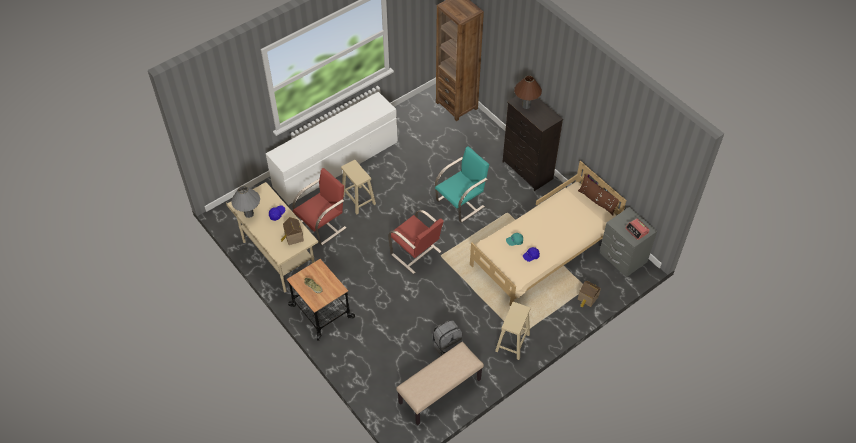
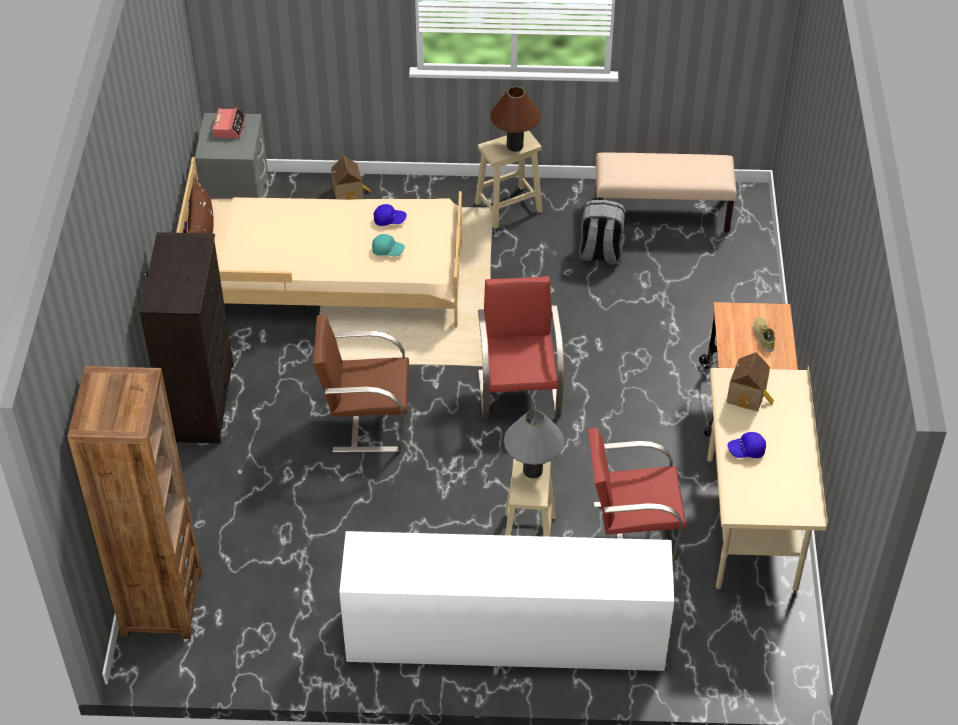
camera: 140 degrees left, 5 degrees down
grey table lamp [231,186,260,218] -> grey table lamp moved to [504,410,564,478]
turquoise chair [435,146,489,223] -> brown chair [313,315,409,452]
brown table lamp [514,75,542,109] -> brown table lamp moved to [490,87,541,152]

